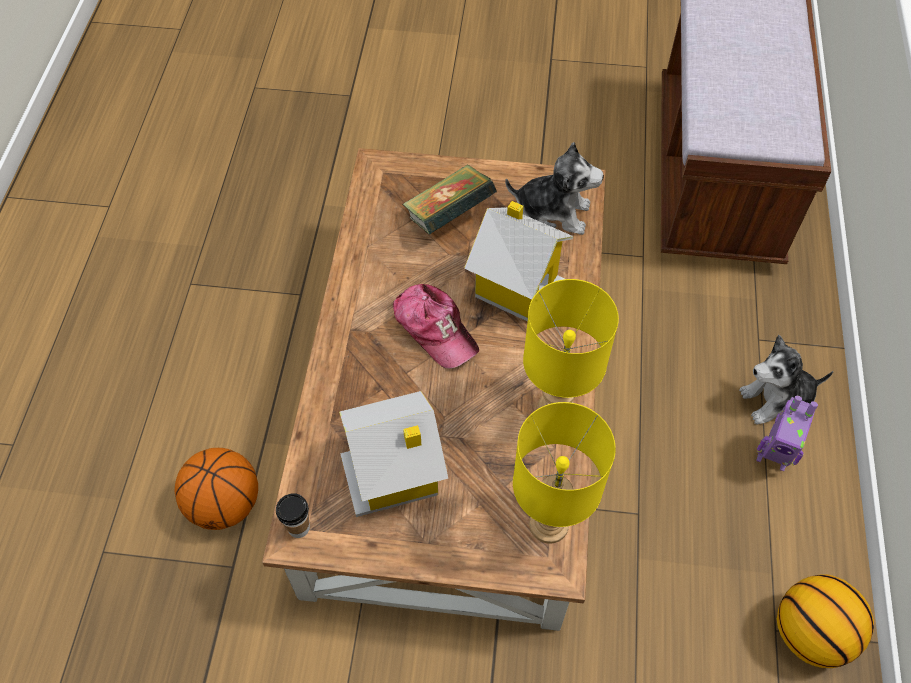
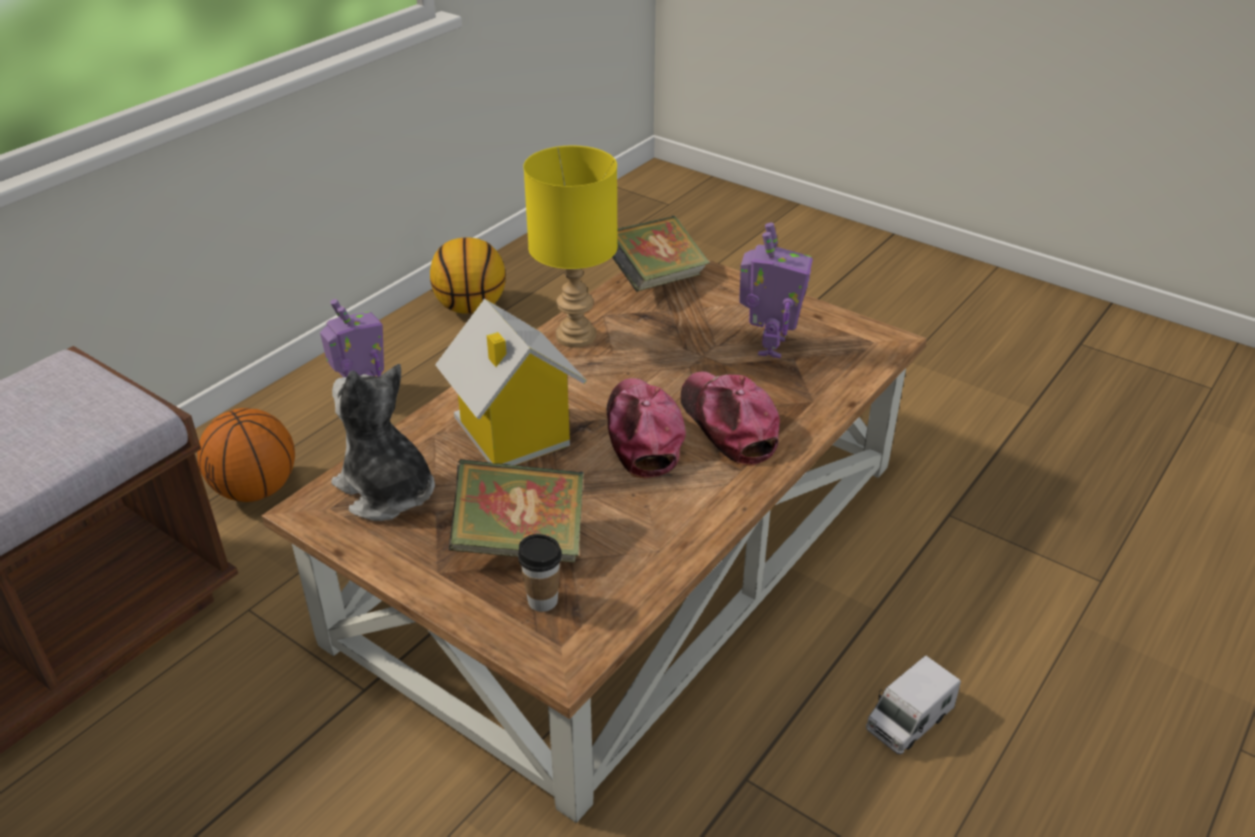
camera: 150 degrees left, 20 degrees down
basketball [175,448,258,530] -> basketball moved to [197,408,295,502]
cup [276,493,310,538] -> cup moved to [518,534,562,612]
toy house [339,391,448,517] -> toy robot [739,223,813,358]
yellow table lamp [513,402,616,543] -> book [612,216,710,292]
plush toy [739,335,833,425] -> none
none -> cap [681,371,780,466]
none -> toy truck [866,656,961,755]

